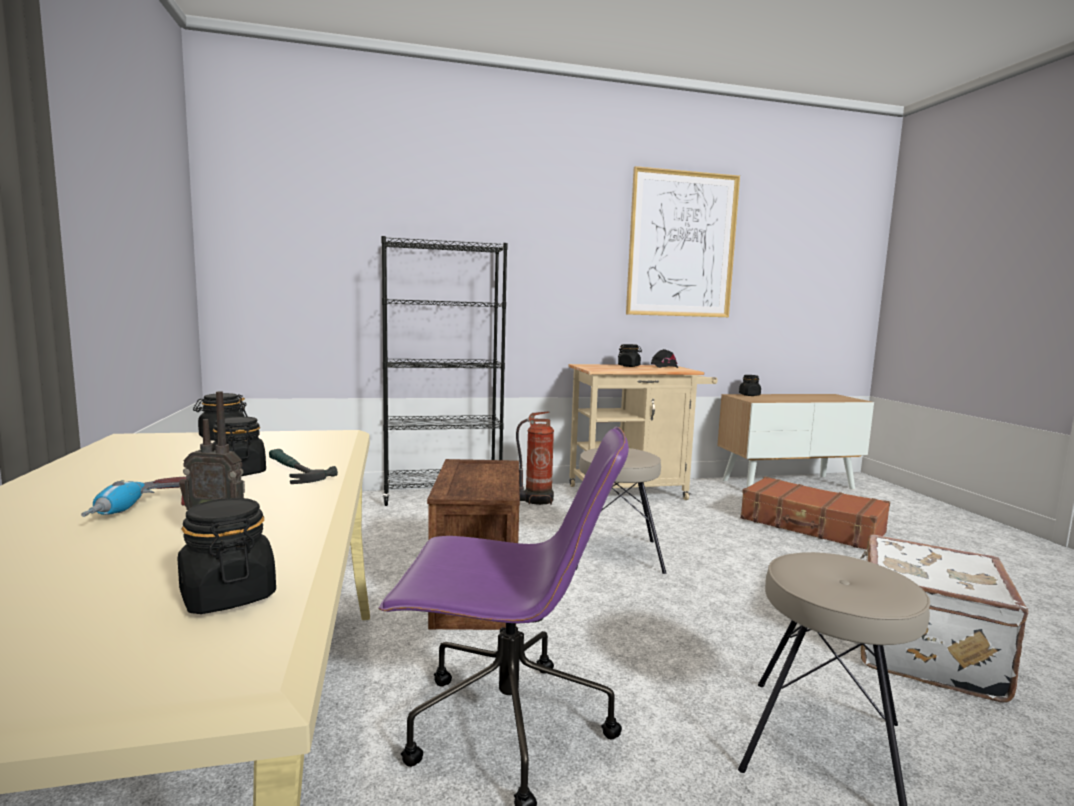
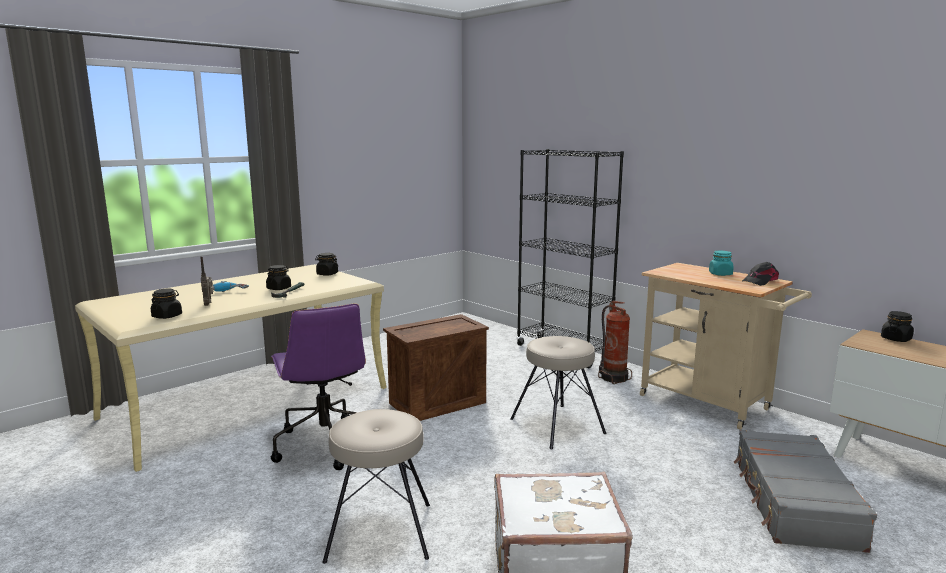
camera: 60 degrees right, 5 degrees up
black jar [618,344,642,367] -> turquoise jar [709,251,734,276]
picture [626,166,740,317] -> none
brown suitcase [740,477,890,549] -> grey suitcase [734,430,877,553]

